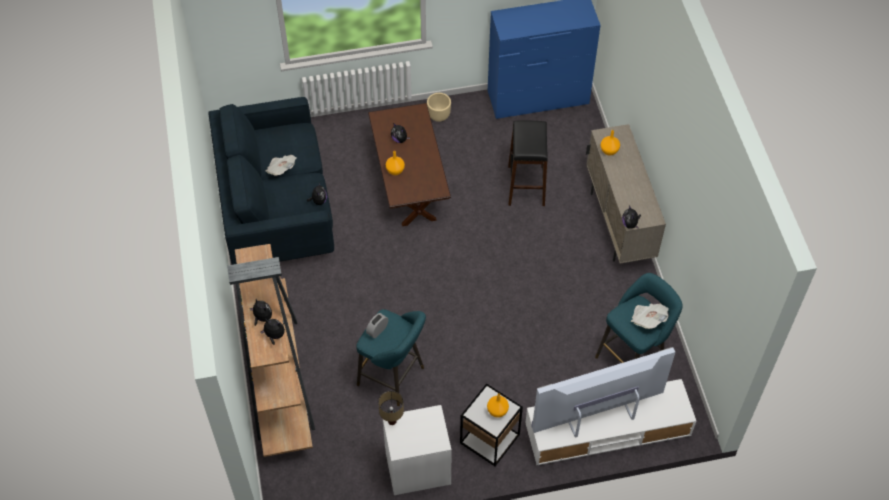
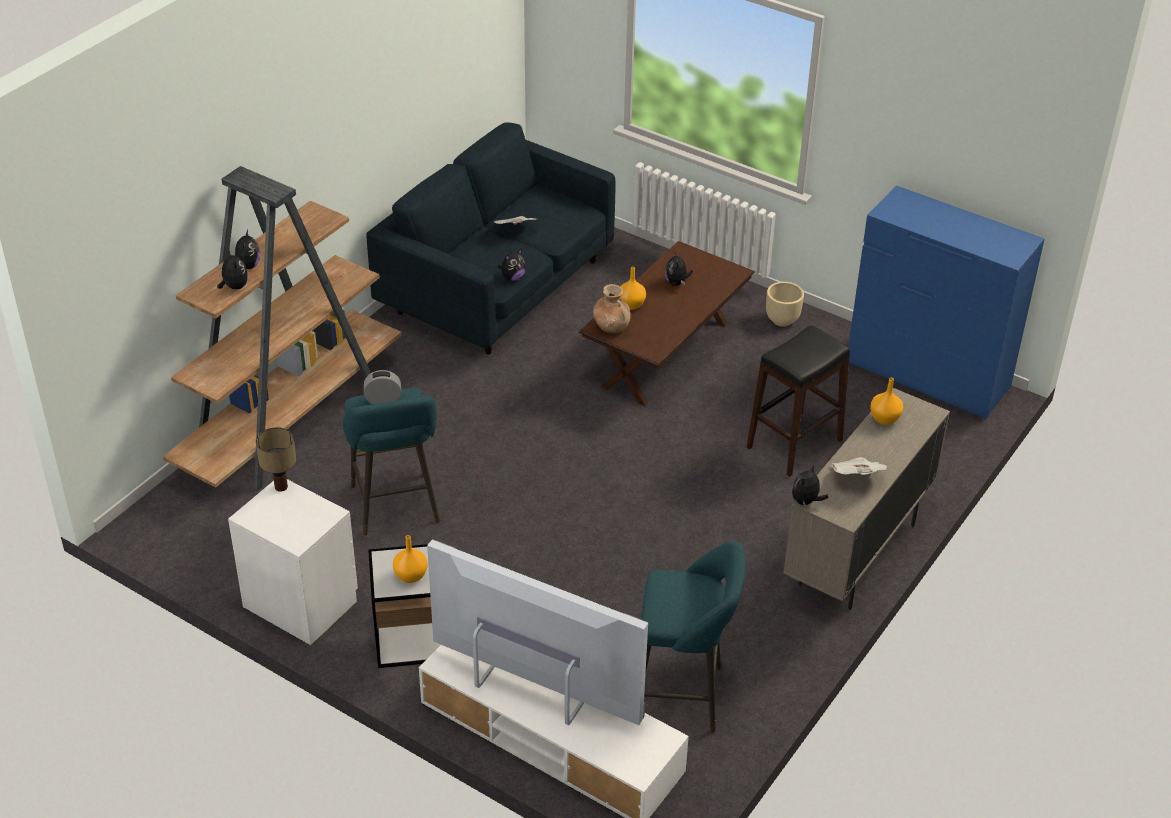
camera: 45 degrees right, 15 degrees down
newspaper [631,303,668,329] -> newspaper moved to [832,457,887,475]
none -> brown vase [593,284,631,334]

